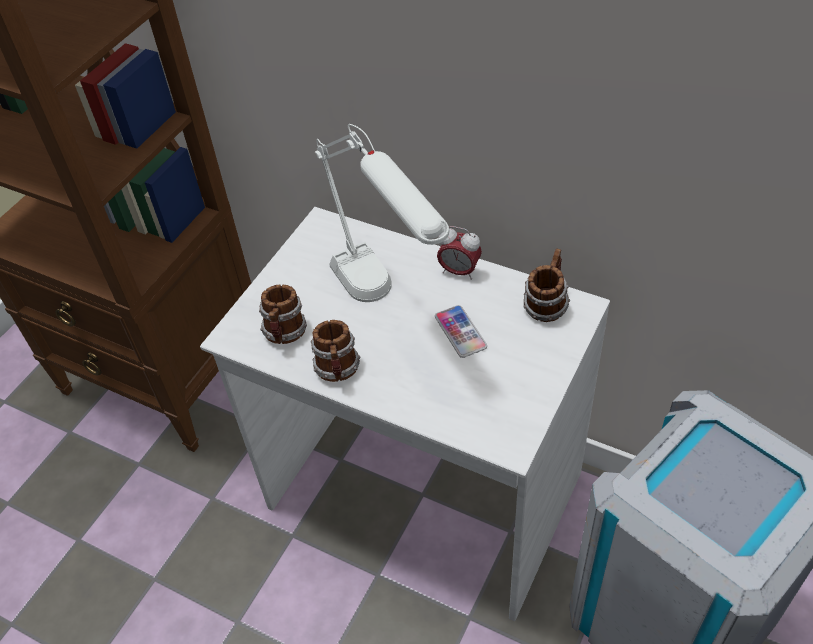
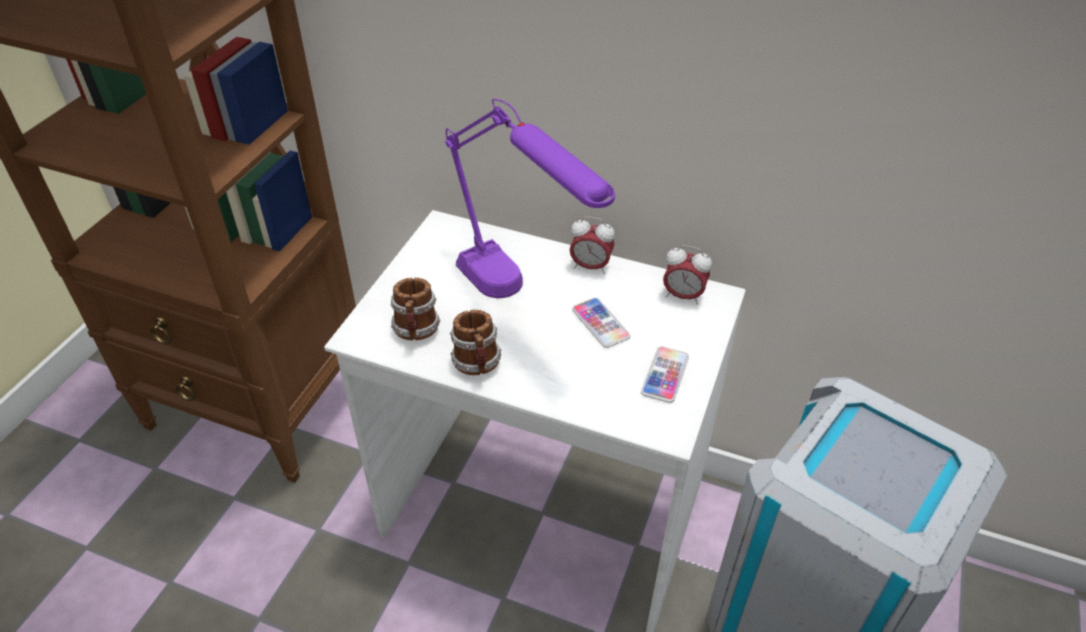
camera: 10 degrees left, 5 degrees down
white table lamp [315,124,449,302] -> purple table lamp [445,99,615,298]
mug [524,248,570,322] -> alarm clock [663,245,712,305]
none -> phone [641,346,689,403]

